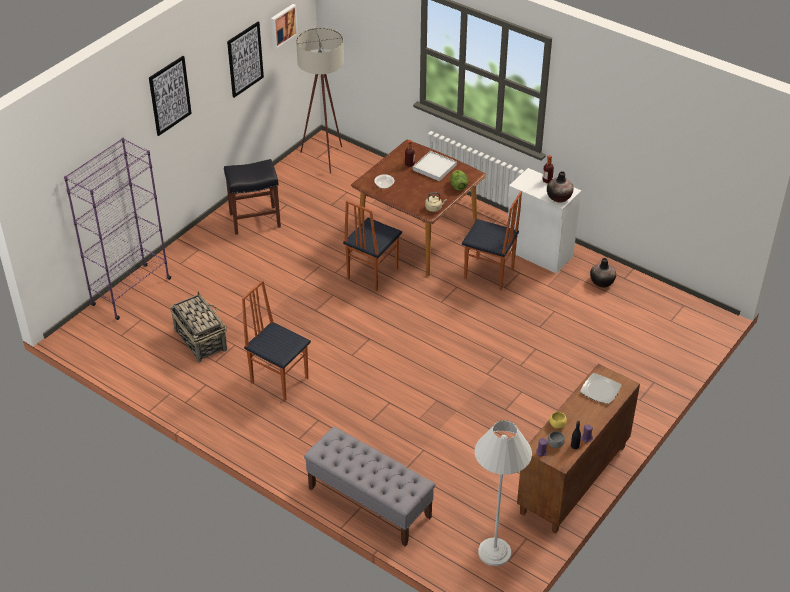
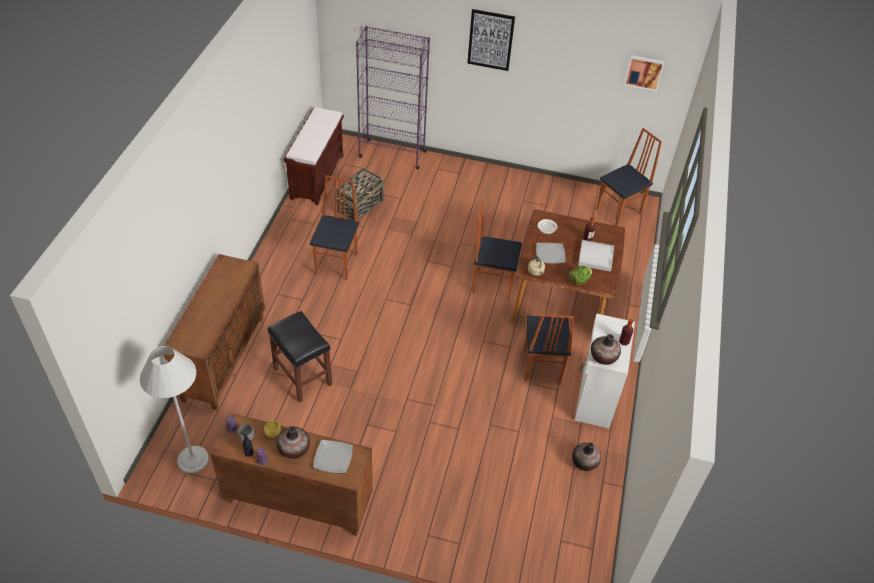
camera: 65 degrees right, 5 degrees up
black stool [224,159,281,235] -> black stool moved to [268,311,332,403]
picture [227,22,264,98] -> none
beige floor lamp [296,27,344,173] -> chair [596,128,662,226]
grey bench [304,426,435,547] -> brown cabinet [164,254,265,410]
none -> vase [277,426,310,459]
none -> brown bench [283,107,344,205]
none -> plate [536,243,566,264]

